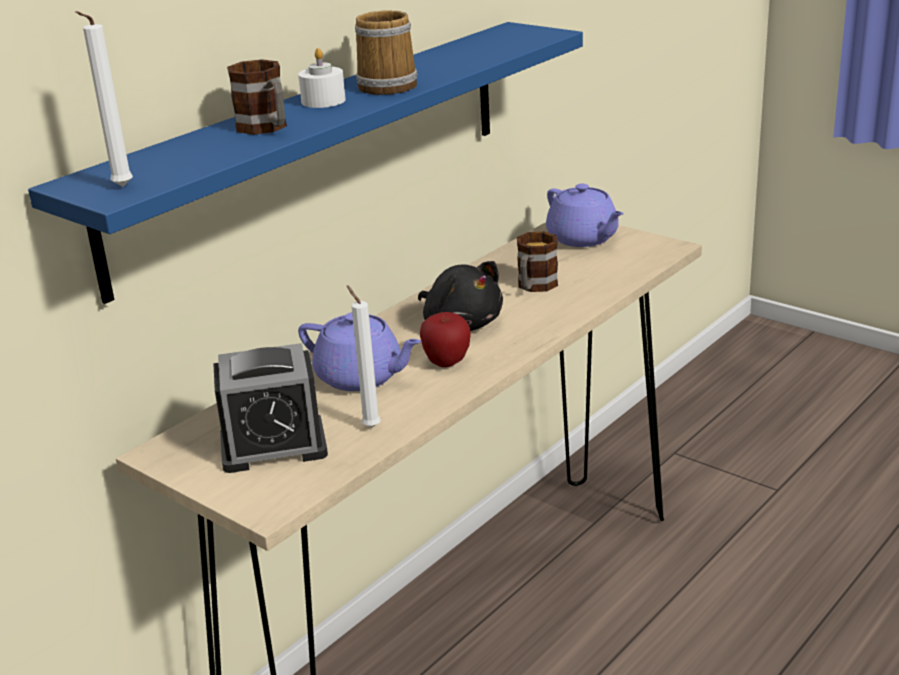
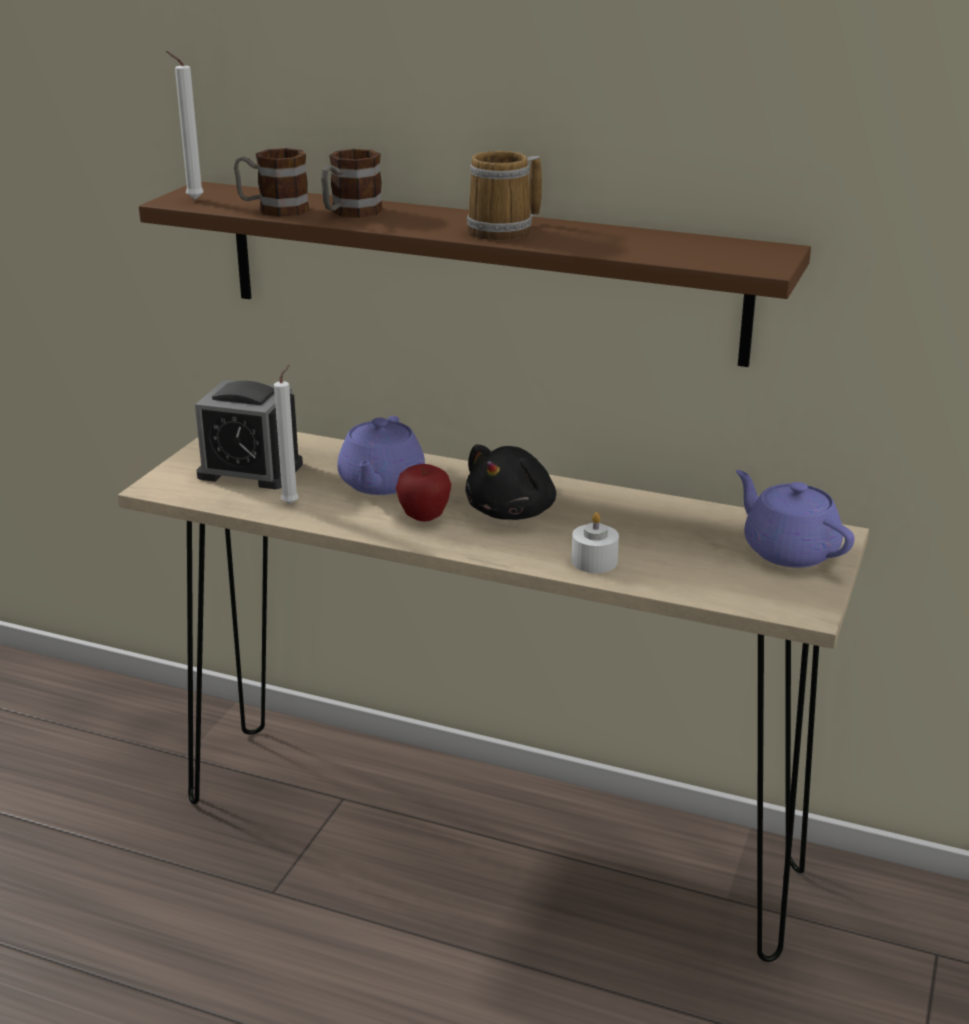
camera: 70 degrees right, 0 degrees up
blue shelf [28,22,583,304] -> brown shelf [139,181,811,367]
alarm clock [213,343,328,473] -> alarm clock turned 45 degrees counterclockwise [195,380,303,489]
white candle [298,48,346,108] -> white candle moved to [571,512,619,573]
mug [517,232,558,292] -> mug moved to [234,148,309,217]
purple teapot [546,184,624,247] -> purple teapot turned 105 degrees clockwise [736,470,855,568]

